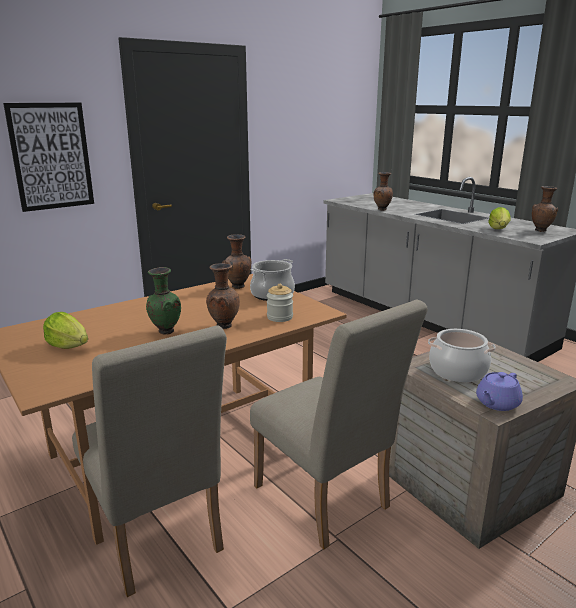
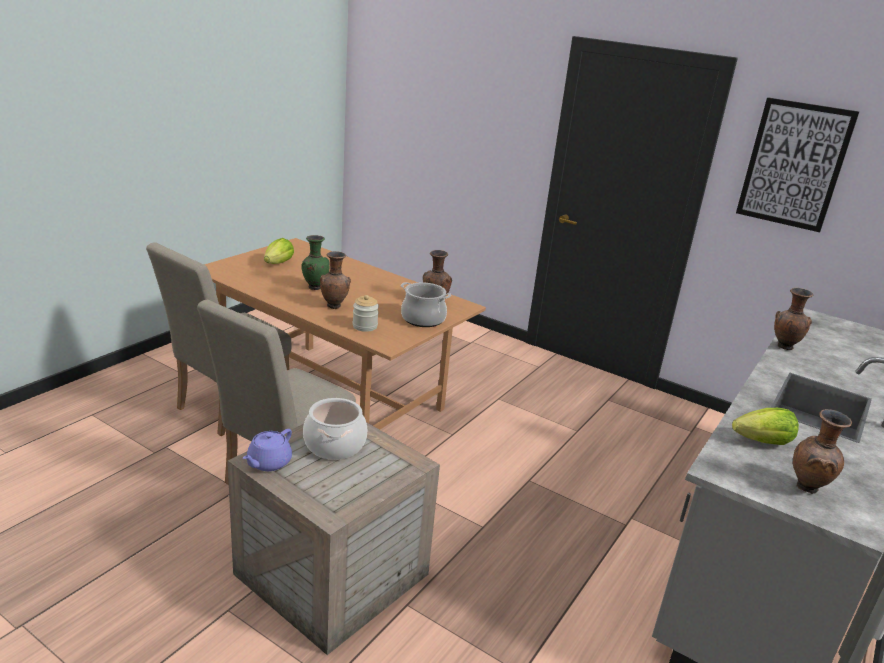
camera: 70 degrees right, 5 degrees up
picture [3,103,94,212] -> picture moved to [736,98,859,232]
purple teapot [476,372,523,411] -> purple teapot turned 90 degrees counterclockwise [243,429,292,471]

